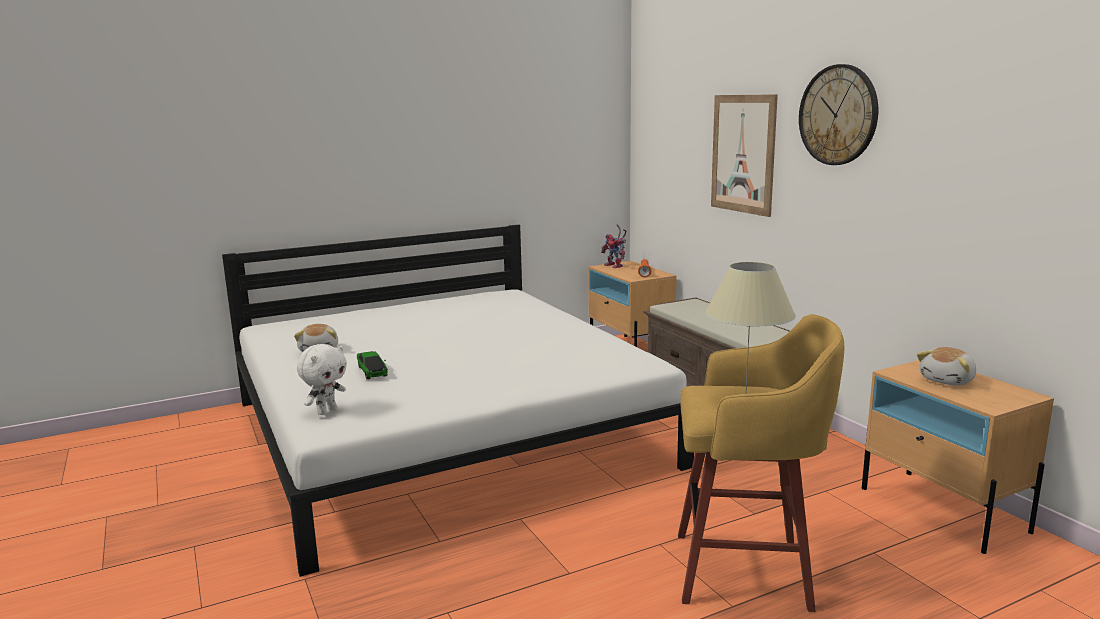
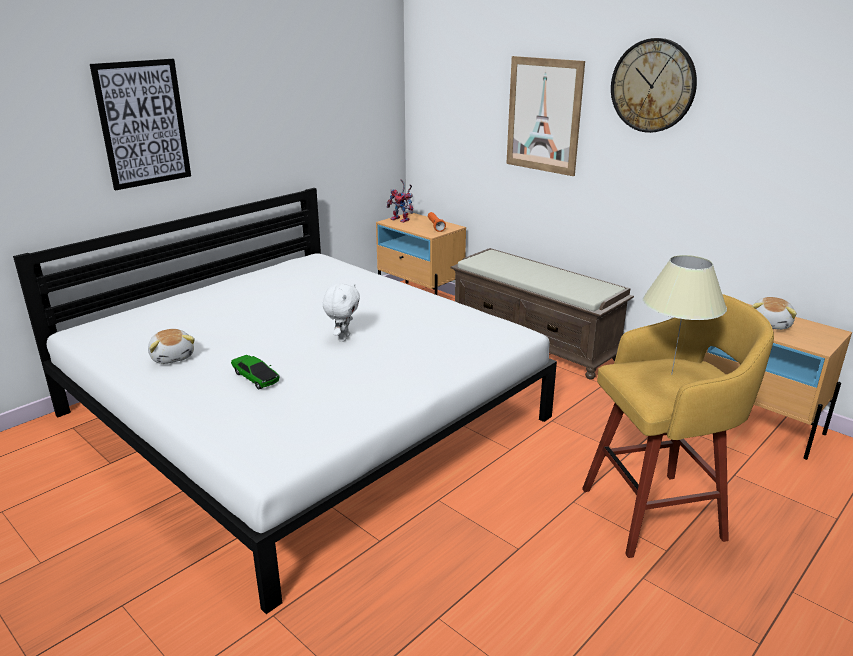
camera: 20 degrees left, 10 degrees up
white plush toy [297,344,347,415] -> white plush toy moved to [323,283,360,342]
none -> picture [90,59,191,190]

